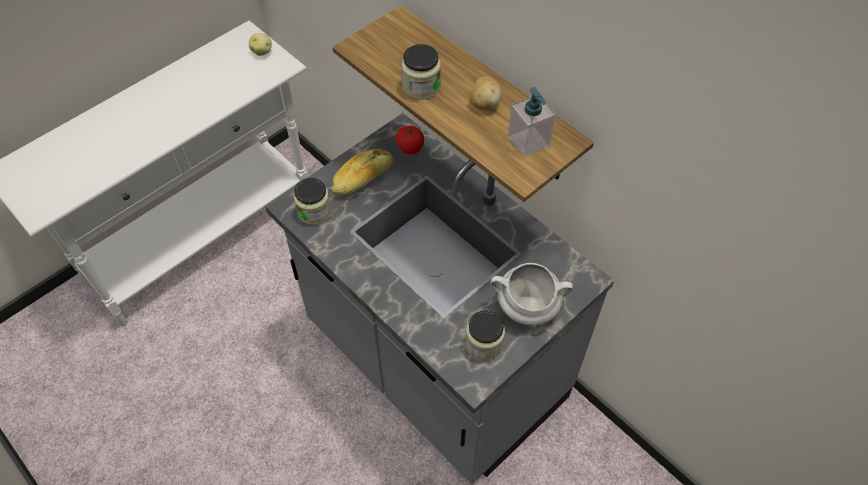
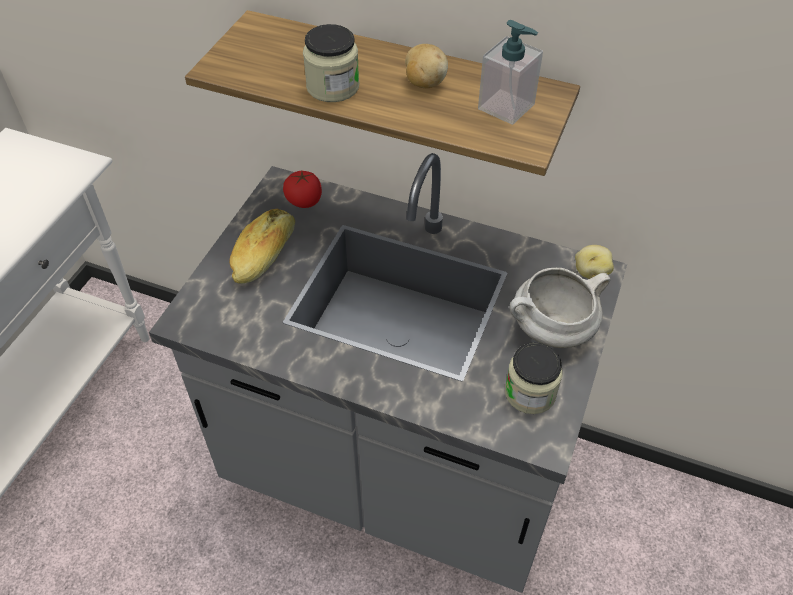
camera: 25 degrees left, 5 degrees down
potato [249,33,272,56] -> potato moved to [575,245,614,279]
jar [294,178,331,225] -> none

